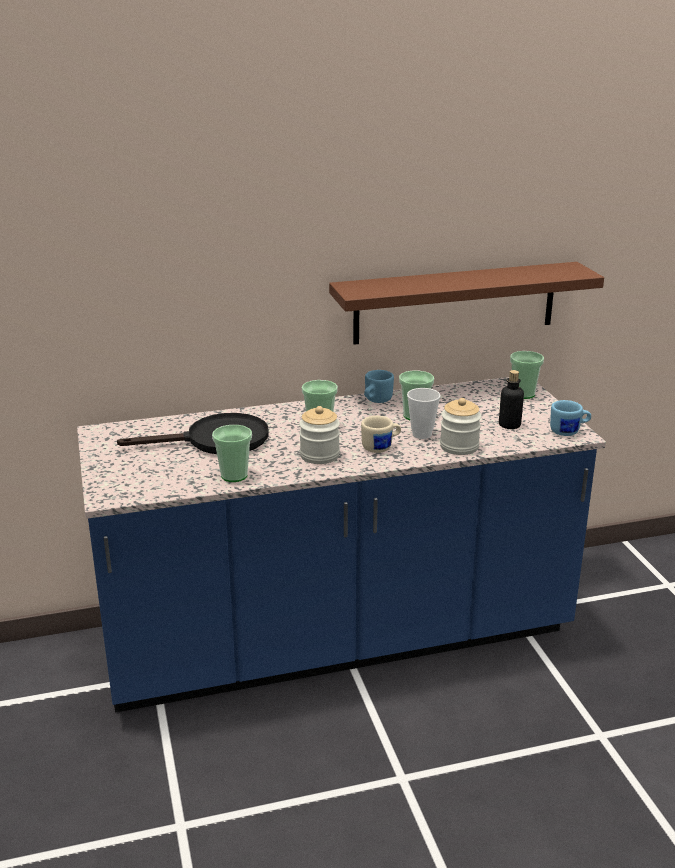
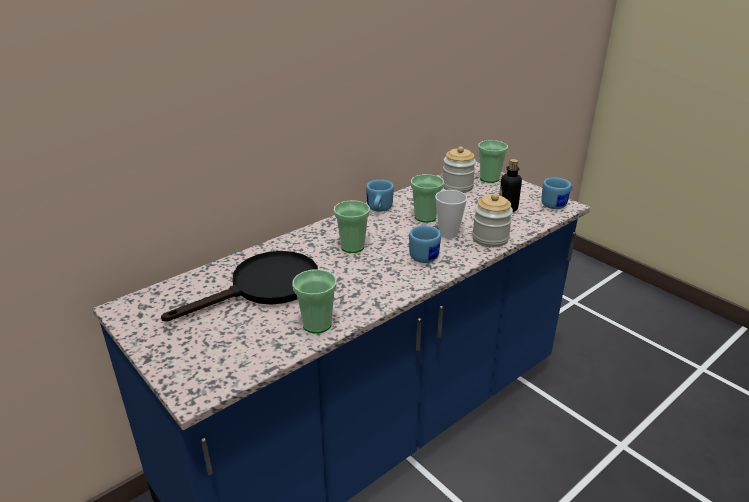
camera: 25 degrees left, 5 degrees up
jar [299,406,340,464] -> jar moved to [443,146,476,193]
brown shelf [329,262,604,345] -> none
beige mug [361,416,401,453] -> blue mug [409,225,441,263]

